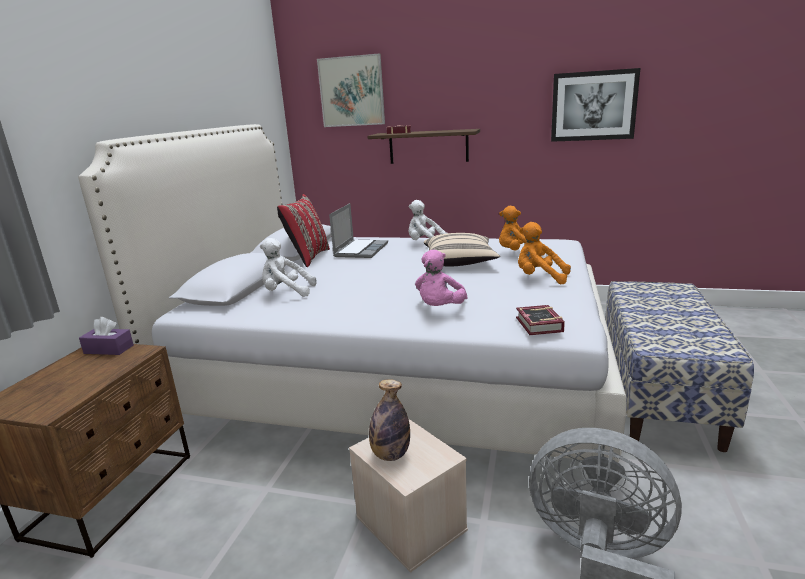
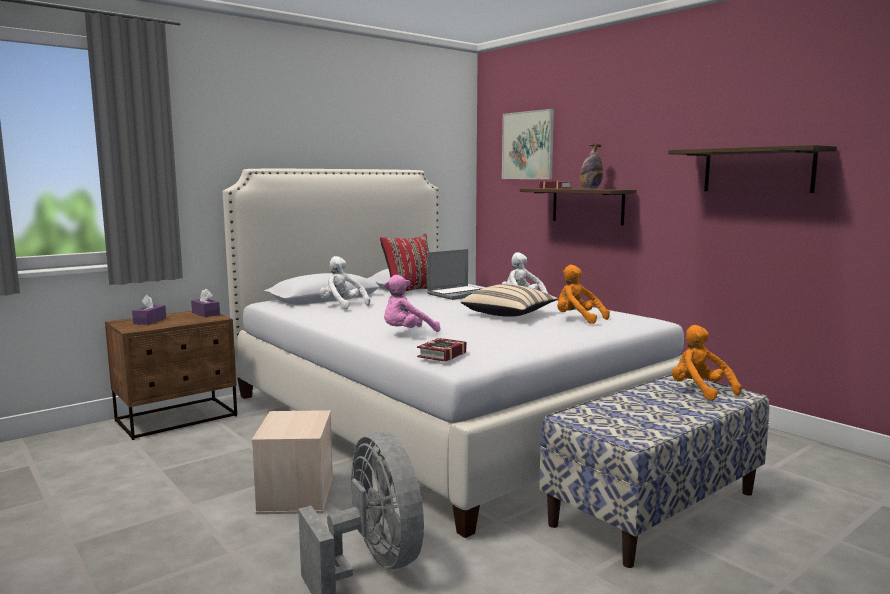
camera: 35 degrees right, 10 degrees down
bottle [369,379,410,461] -> bottle moved to [580,143,603,189]
orange plush toy [518,222,571,284] -> orange plush toy moved to [672,325,742,401]
picture [551,68,640,142] -> shelf [668,145,837,193]
none -> purple tissue box [132,295,166,325]

